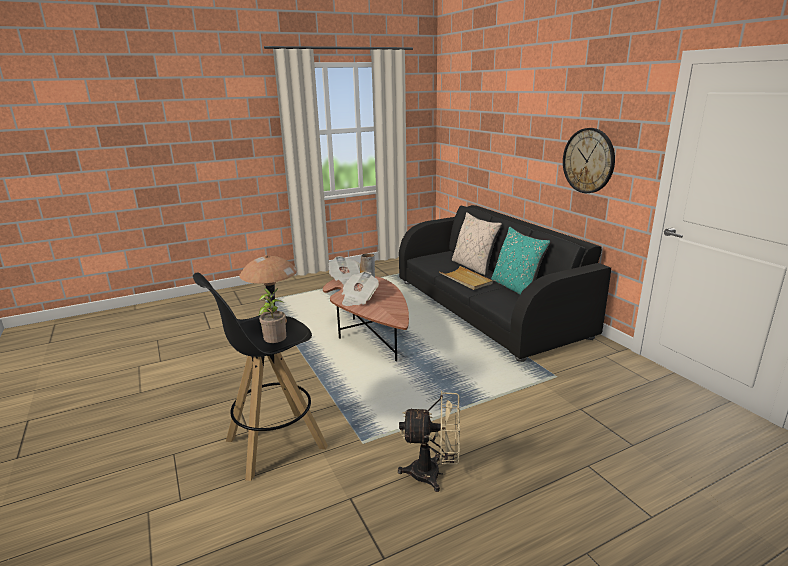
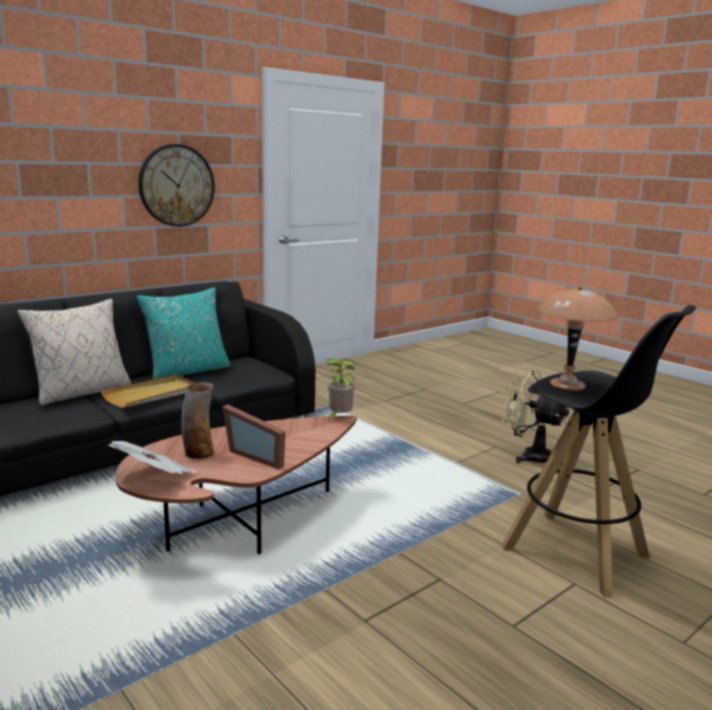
camera: 105 degrees left, 5 degrees down
potted plant [258,288,286,343] -> potted plant moved to [327,358,355,421]
newspaper [342,272,379,306] -> picture frame [222,404,286,469]
beige fan [398,391,460,492] -> beige fan turned 45 degrees counterclockwise [501,368,569,466]

